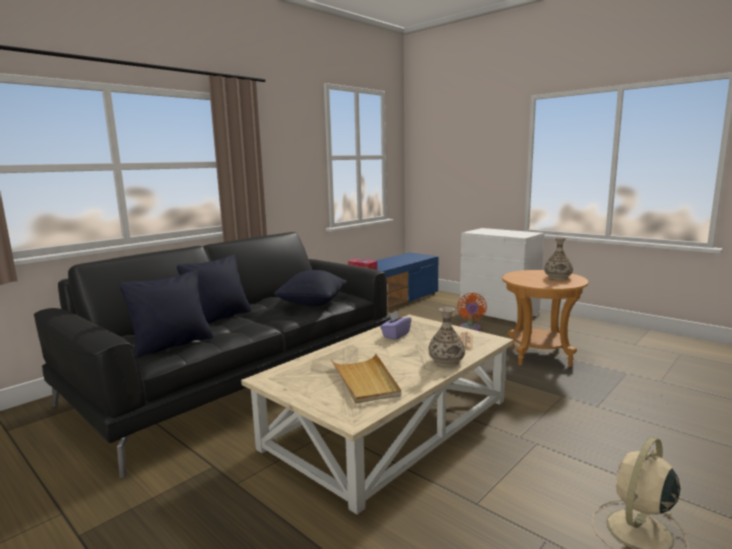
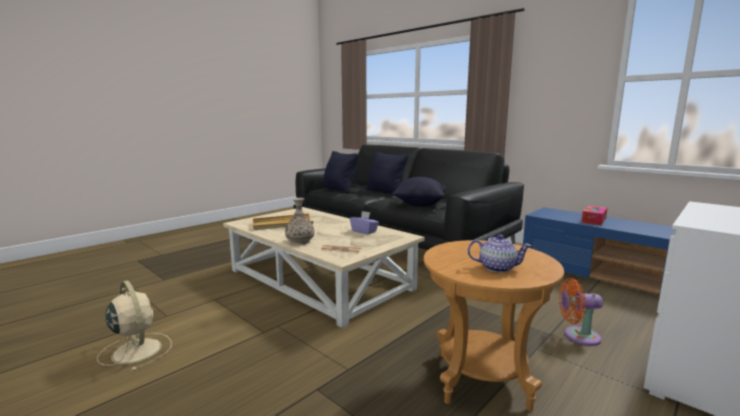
camera: 90 degrees right, 0 degrees up
vase [544,237,573,280] -> teapot [468,234,531,273]

